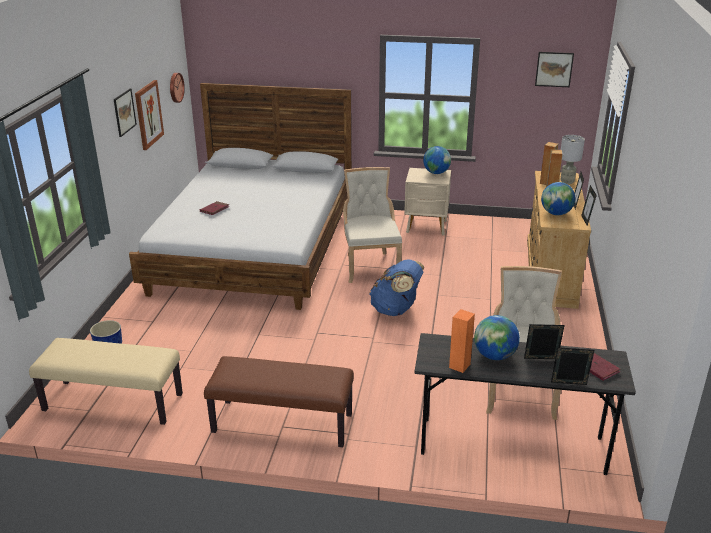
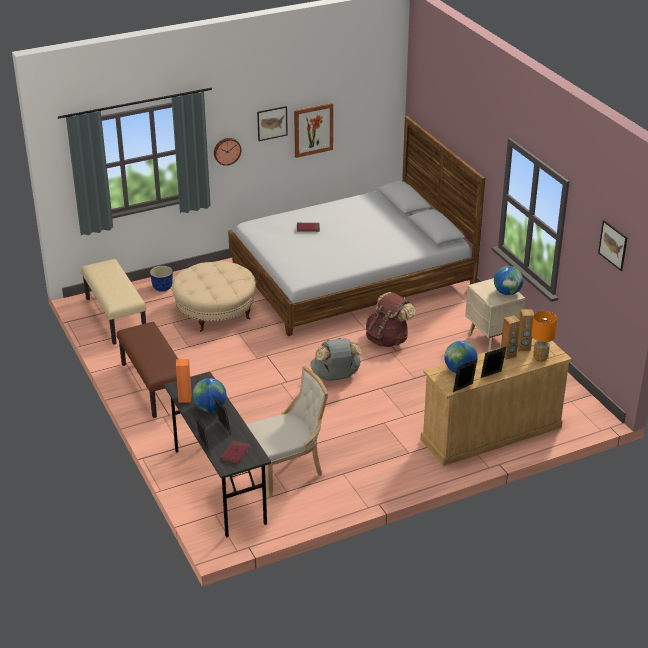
camera: 55 degrees right, 5 degrees up
wall clock [170,73,185,103] -> wall clock moved to [214,138,241,166]
beige chair [343,167,402,283] -> brown backpack [366,292,416,347]
blue backpack [370,260,424,316] -> grey backpack [310,338,362,381]
grey table lamp [561,135,585,184] -> orange table lamp [532,311,557,362]
none -> beige ottoman [172,261,256,332]

